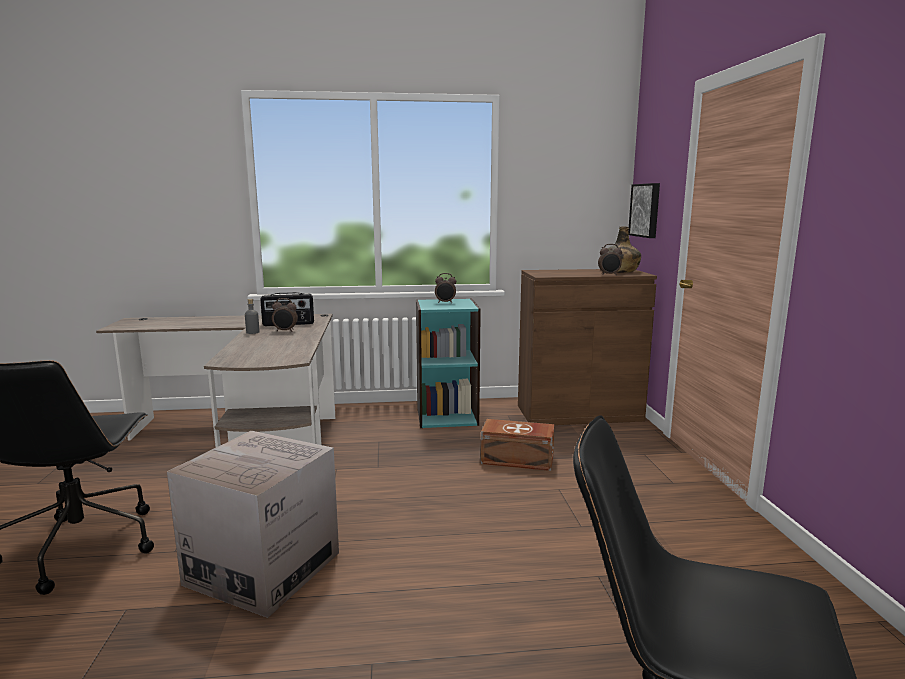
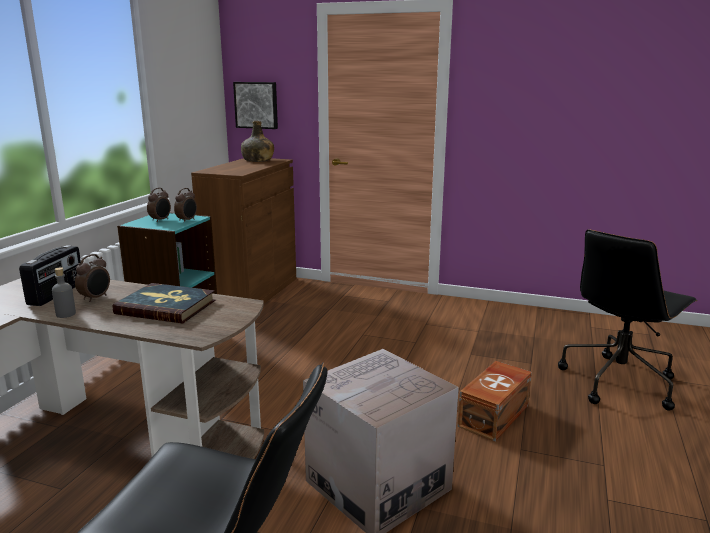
camera: 65 degrees left, 5 degrees up
brown storage box [481,419,555,471] -> brown storage box moved to [458,361,532,441]
alarm clock [598,244,622,275] -> alarm clock moved to [174,188,197,223]
none -> book [112,283,216,324]

